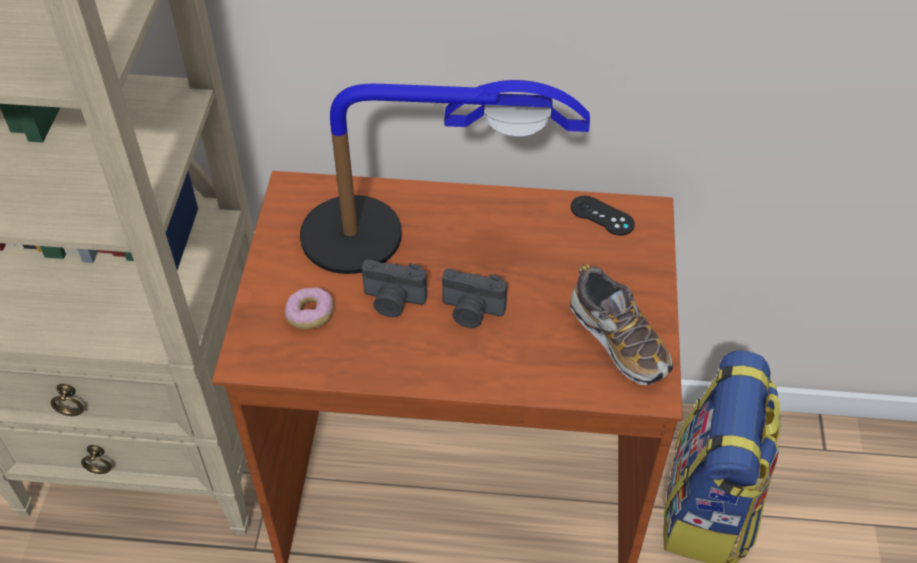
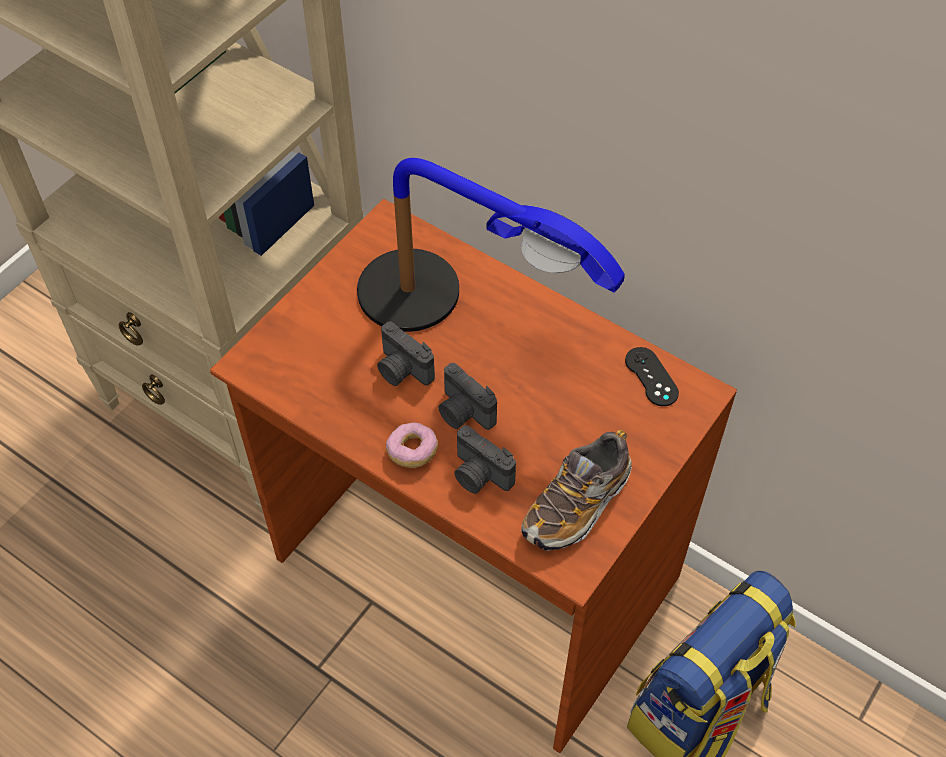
camera: 30 degrees right, 5 degrees up
donut [285,287,334,329] -> donut moved to [386,422,438,468]
shoe [570,264,673,385] -> shoe turned 45 degrees clockwise [521,430,632,551]
none -> camera [454,425,516,494]

